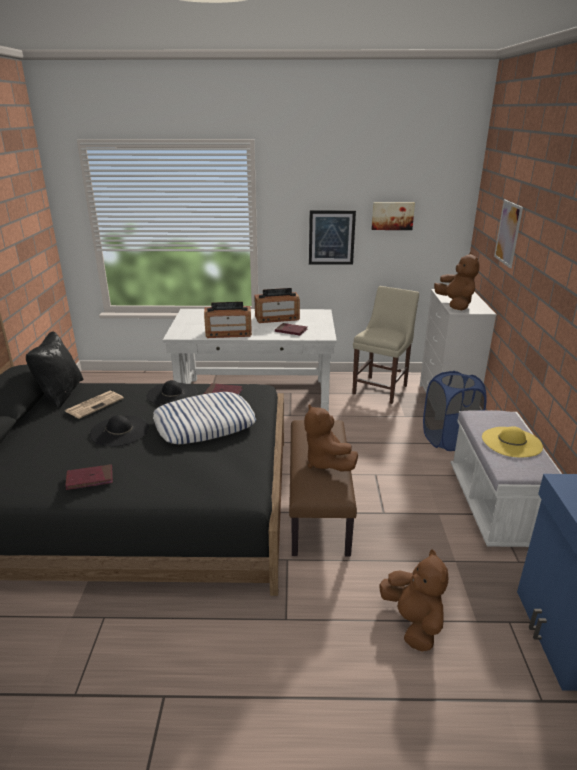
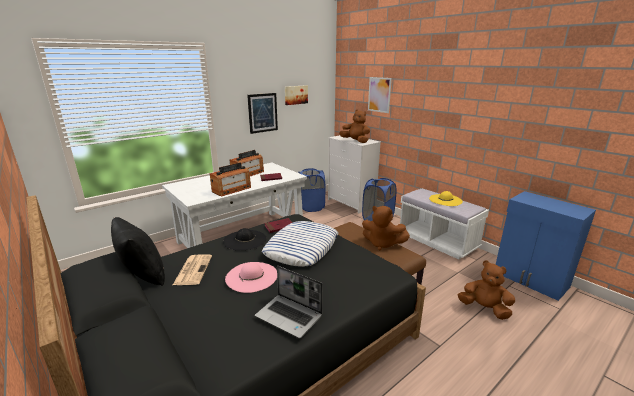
camera: 40 degrees left, 5 degrees down
red book [65,464,113,490] -> laptop [255,266,323,338]
black hat [90,415,149,447] -> pink hat [225,262,277,293]
beige chair [352,286,419,404] -> blue laundry basket [298,168,325,212]

